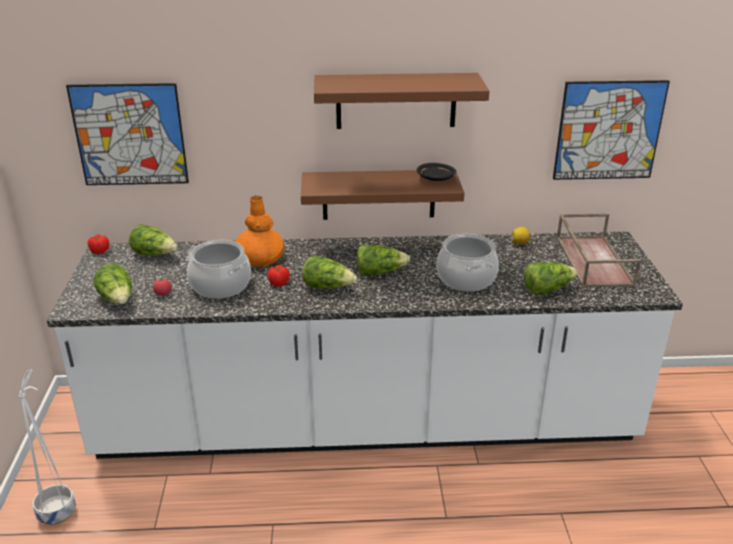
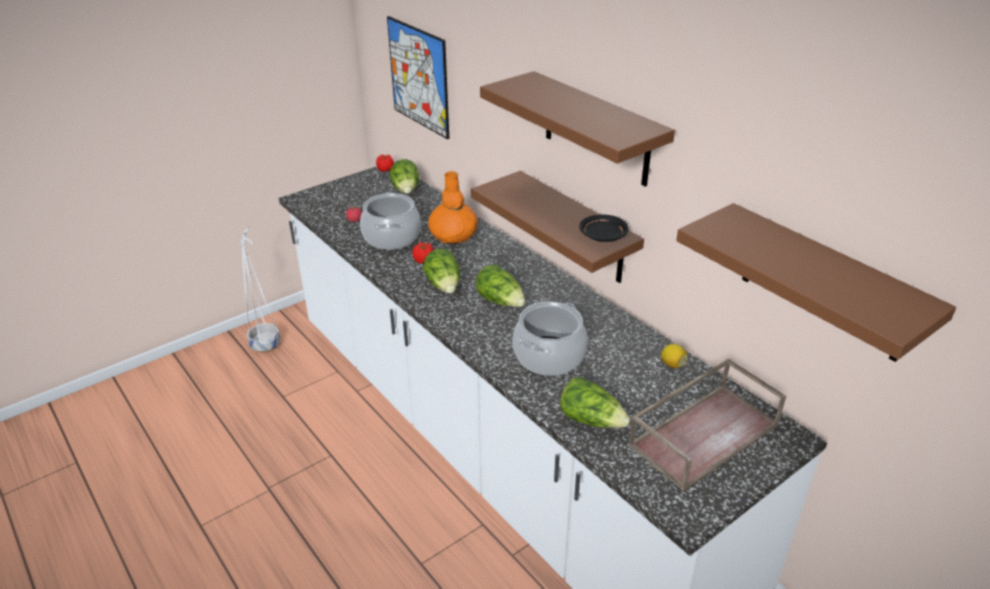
camera: 55 degrees right, 5 degrees up
lettuce [94,263,132,304] -> none
picture [553,80,670,180] -> brown shelf [676,203,956,362]

